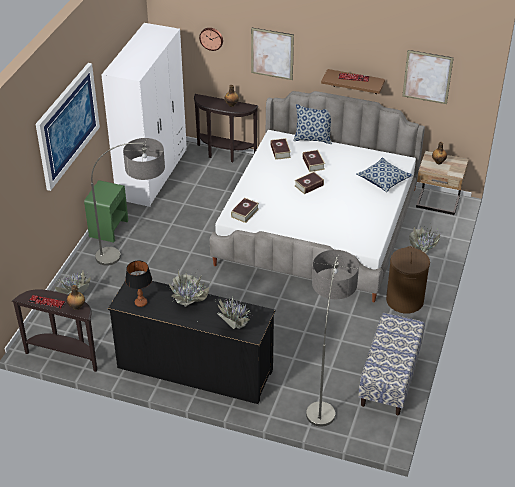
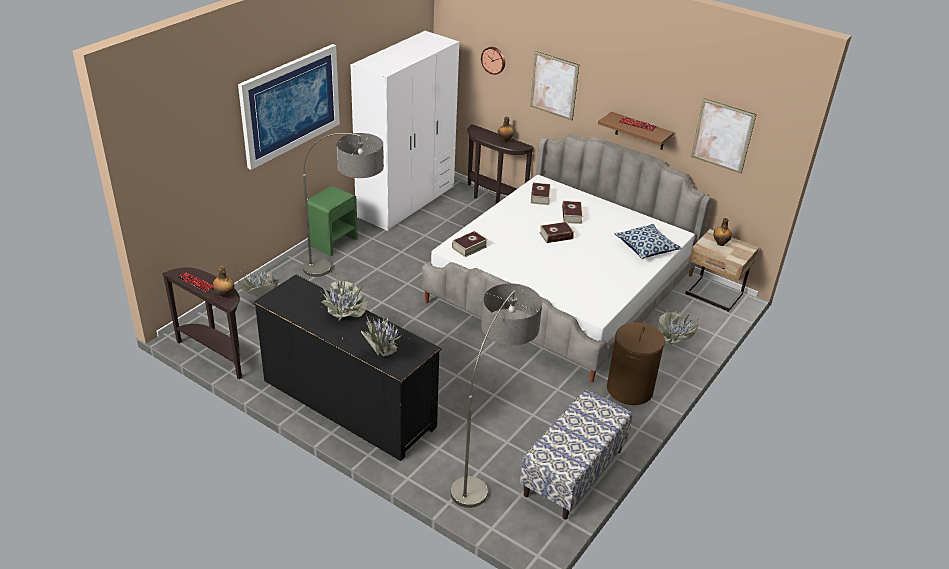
camera: 15 degrees right, 5 degrees down
table lamp [125,261,152,307] -> none
pillow [293,104,332,144] -> none

